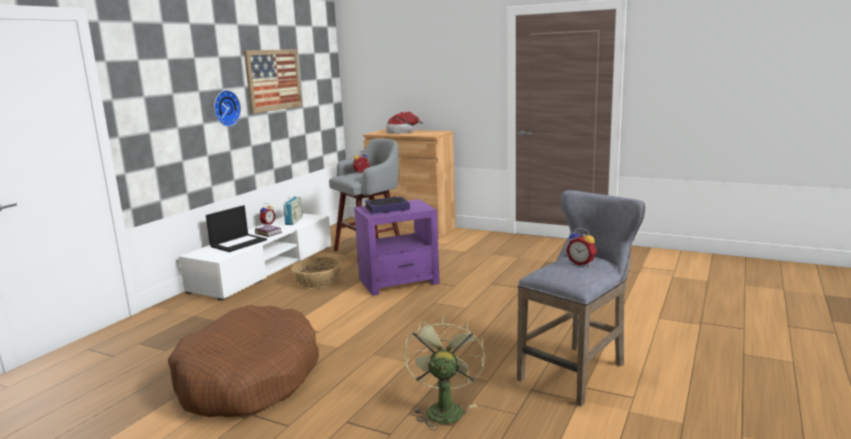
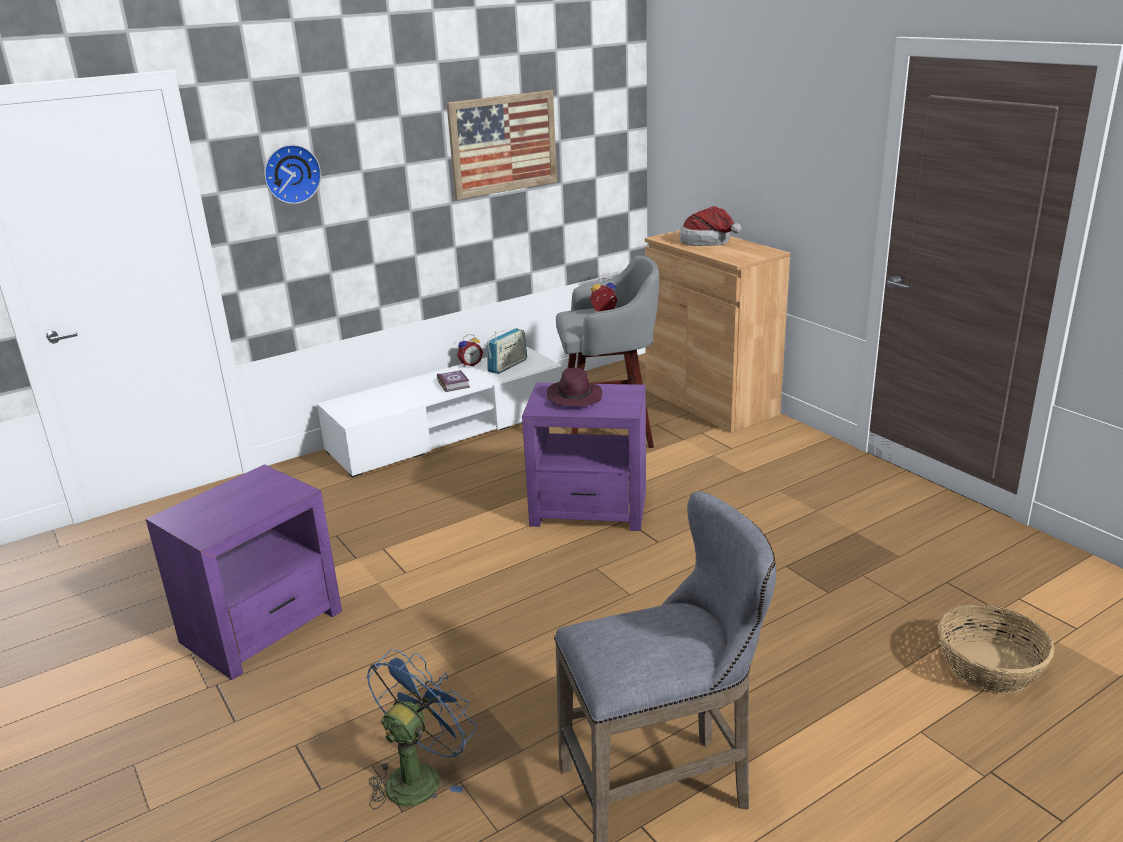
camera: 30 degrees right, 10 degrees up
brown dog bed [168,305,319,418] -> purple side table [146,464,342,680]
laptop [206,205,267,252] -> none
wall clock [214,90,241,127] -> wall clock moved to [264,145,321,204]
basket [291,257,341,289] -> basket moved to [938,604,1054,694]
book [365,196,410,214] -> purple hat [547,368,602,406]
green fan [404,316,485,430] -> blue fan [367,649,477,809]
alarm clock [566,228,597,266] -> none

